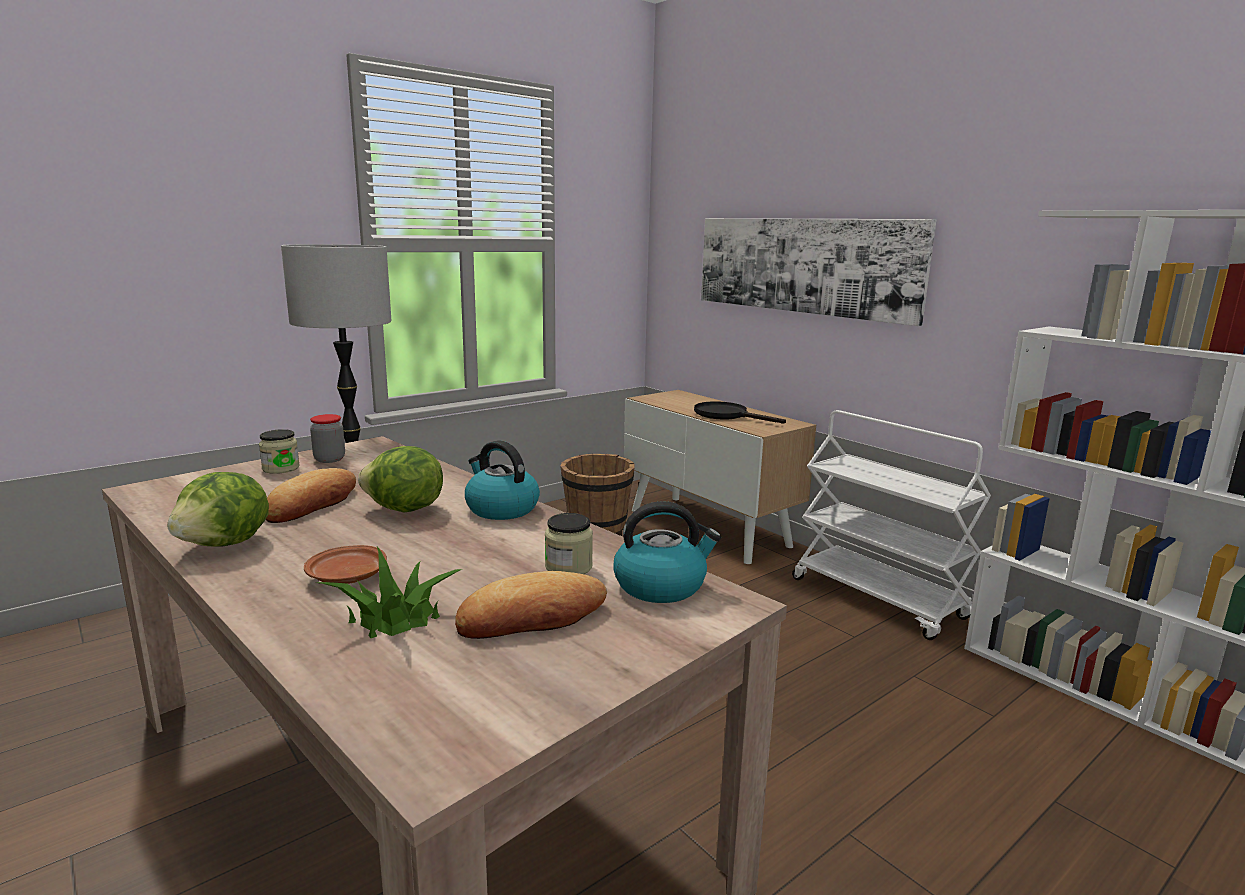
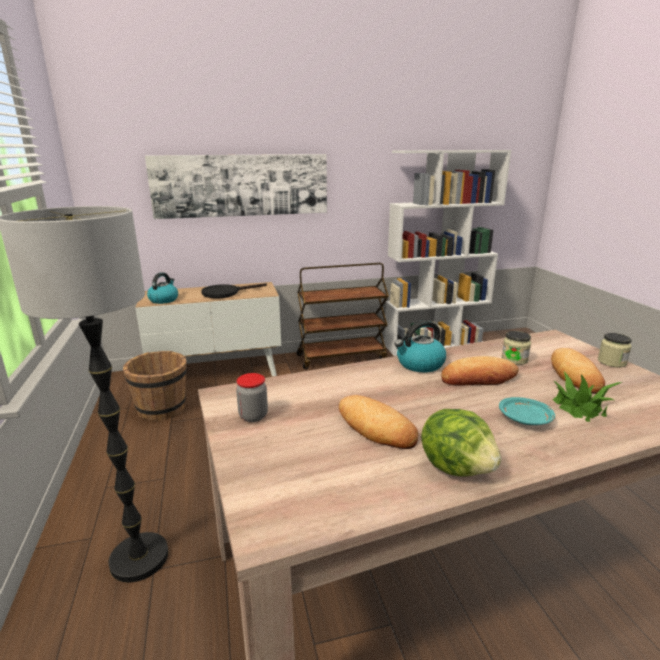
camera: 65 degrees left, 5 degrees up
jar [259,429,300,474] -> jar moved to [598,333,632,368]
brown plate [304,545,387,584] -> turquoise plate [499,397,555,425]
lettuce [358,446,443,512] -> none
kettle [613,501,721,603] -> kettle moved to [147,272,178,304]
white cart [792,410,991,640] -> brown cart [296,263,389,369]
none -> bread [441,356,519,386]

